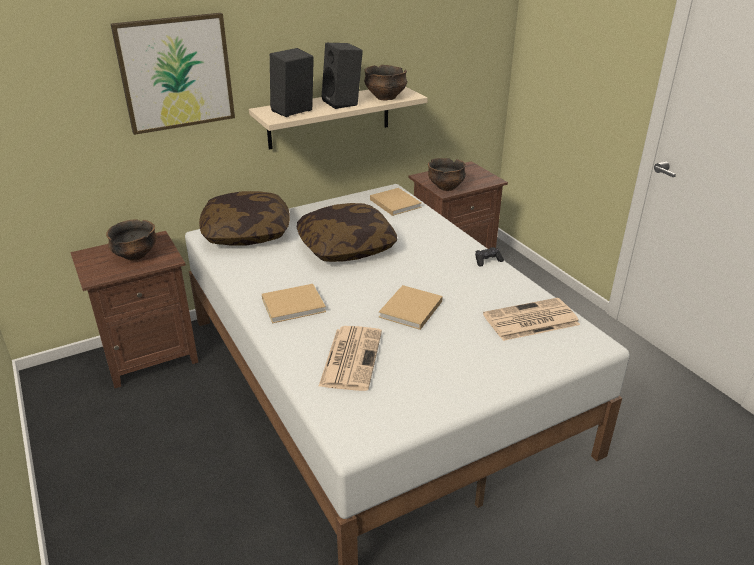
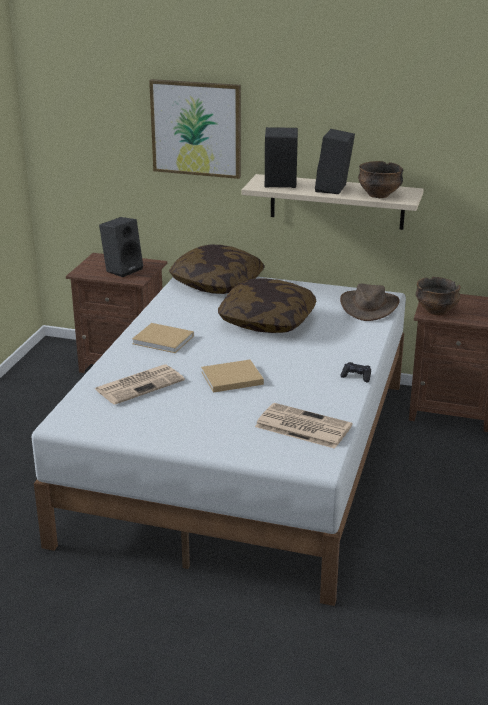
camera: 45 degrees right, 5 degrees down
bowl [106,219,157,260] -> black speaker [99,217,143,277]
beige book [370,188,422,216] -> brown hat [340,284,399,321]

